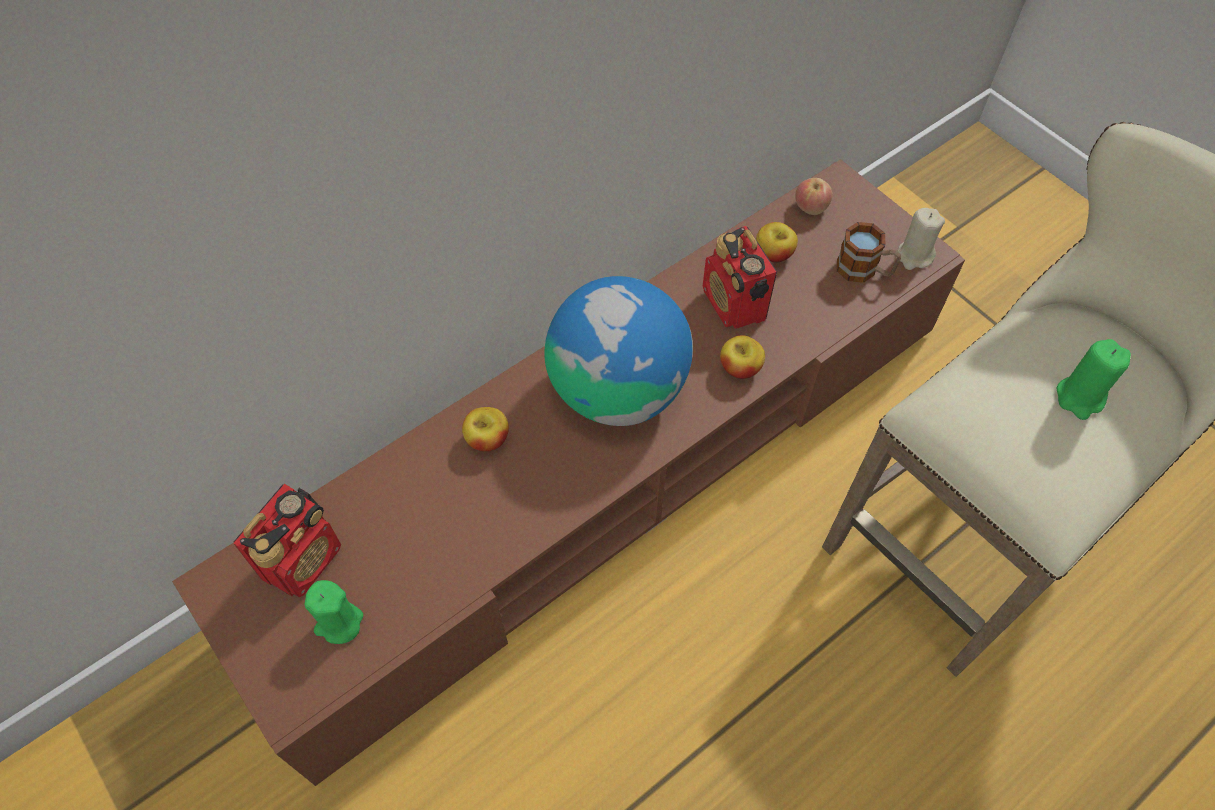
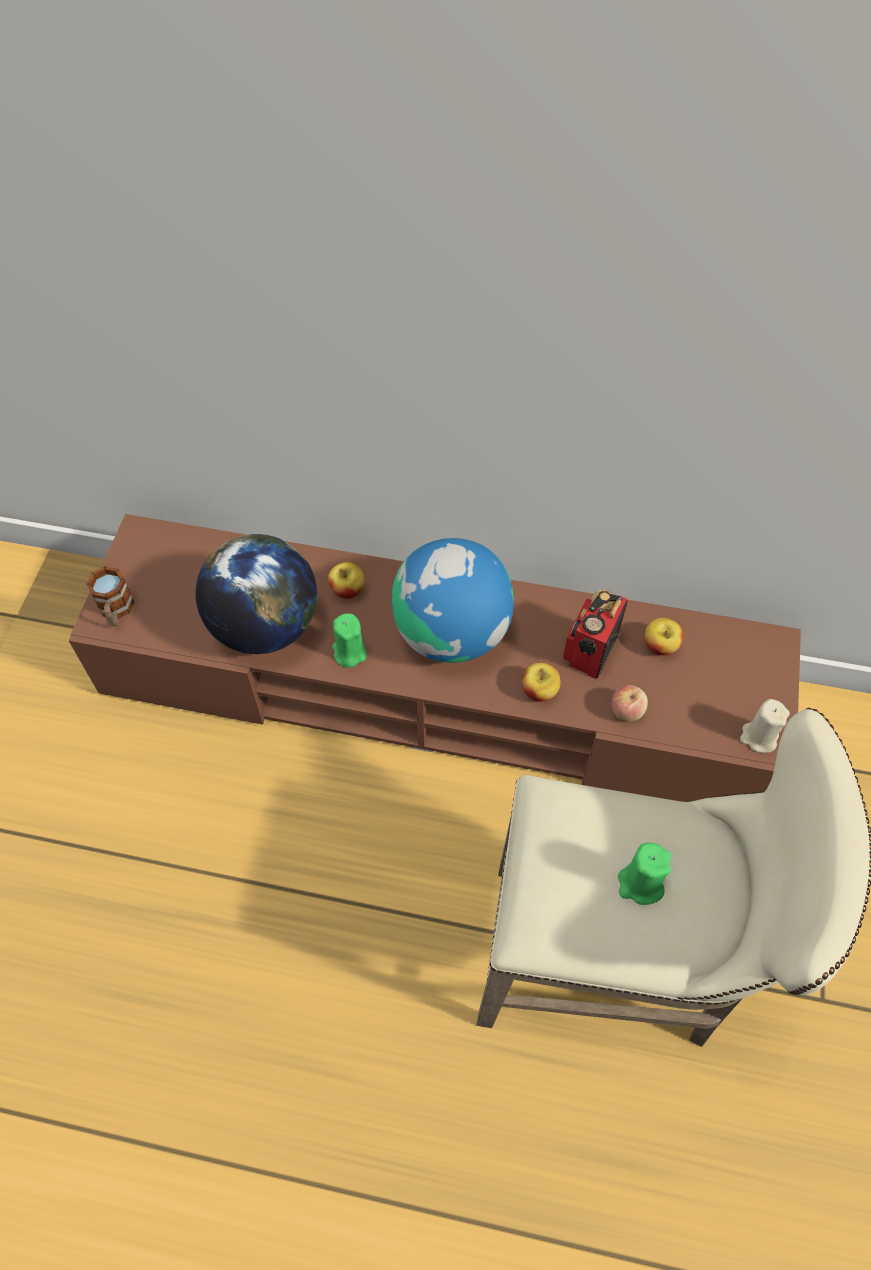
camera: 50 degrees right, 0 degrees up
radio [234,484,341,597] -> none
green candle [304,580,363,644] -> green candle moved to [332,613,366,668]
apple [795,178,832,215] -> apple moved to [612,685,648,721]
mug [837,222,901,283] -> mug moved to [86,566,135,626]
none -> globe [196,534,317,654]

